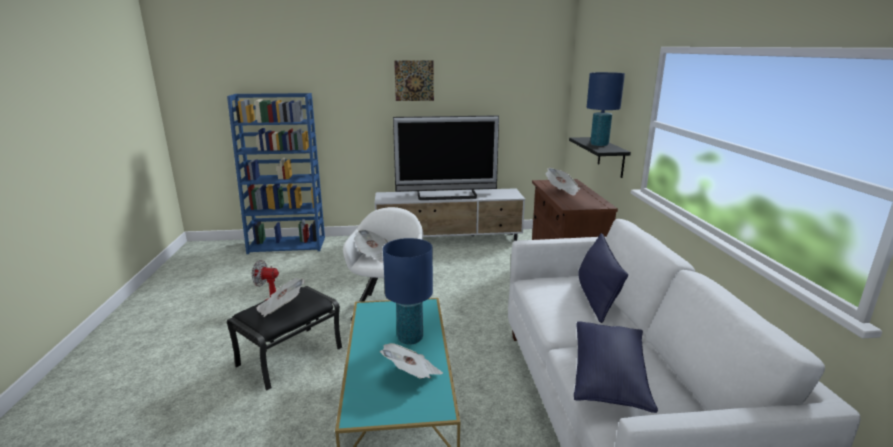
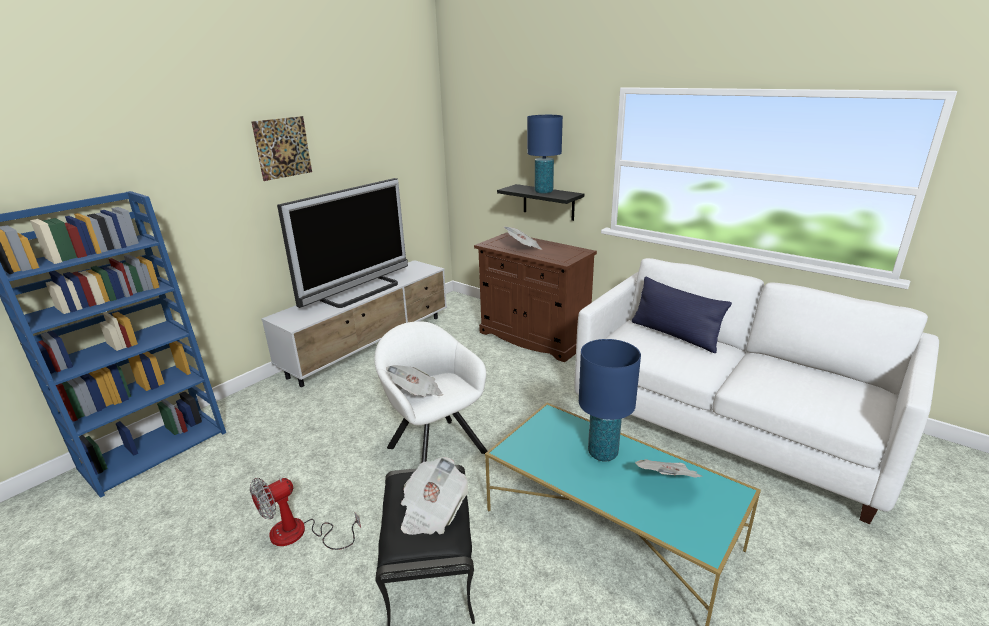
camera: 45 degrees left, 5 degrees up
blue pillow [574,321,658,413] -> none

